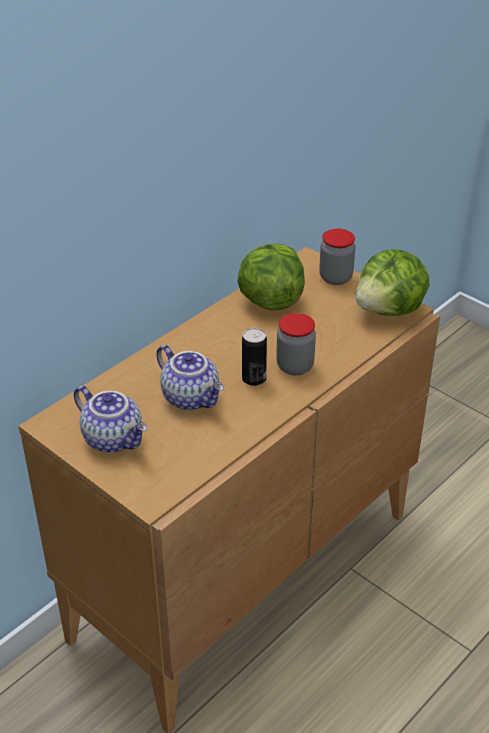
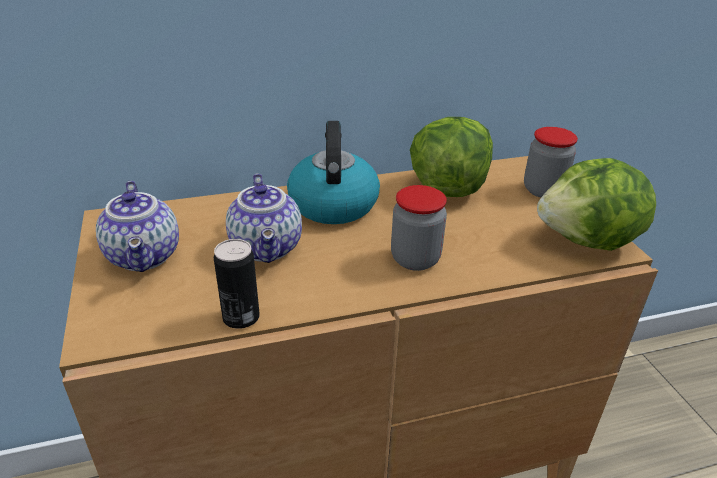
camera: 30 degrees right, 5 degrees down
can [242,328,267,386] -> can moved to [214,239,260,329]
none -> kettle [287,121,380,224]

